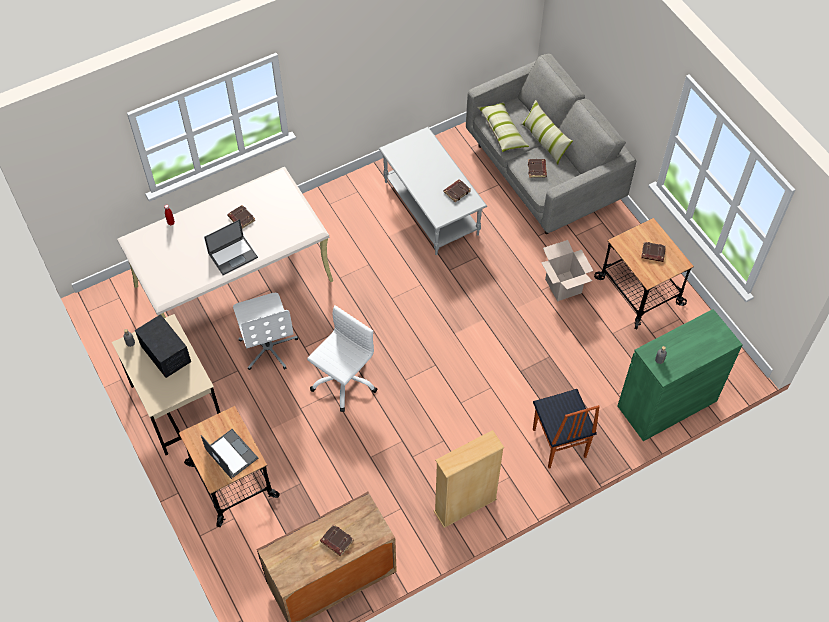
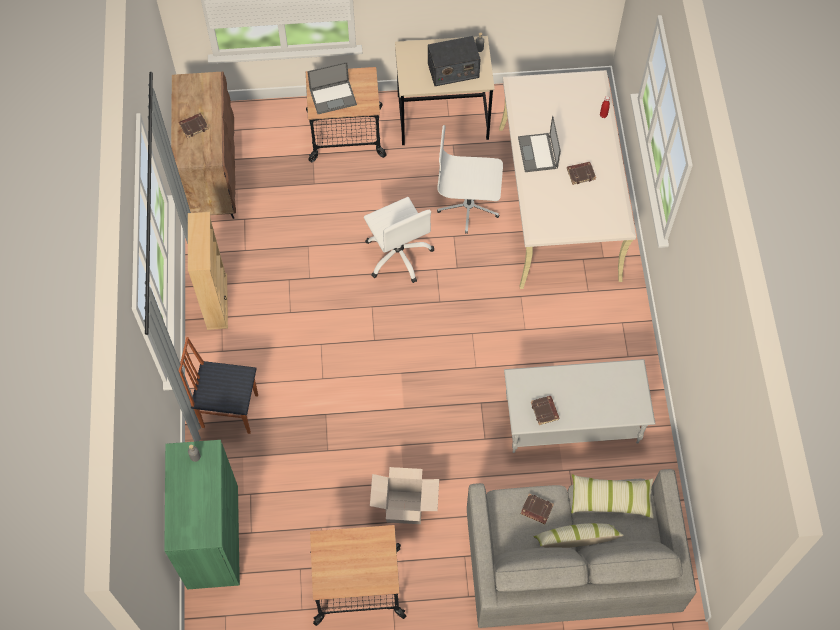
camera: 115 degrees right, 5 degrees up
brown book [641,242,666,262] -> none

